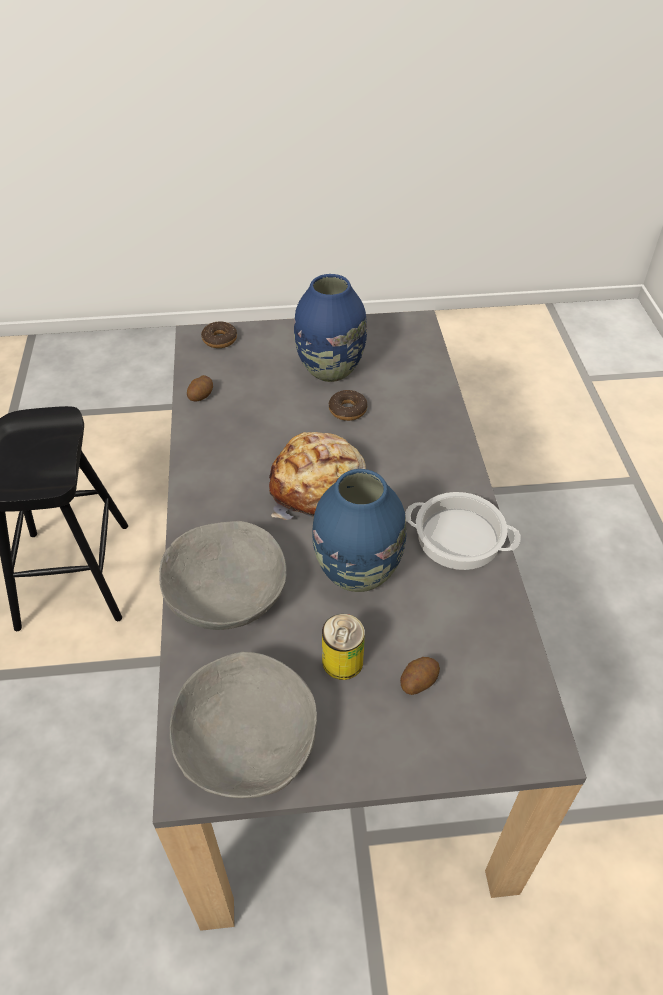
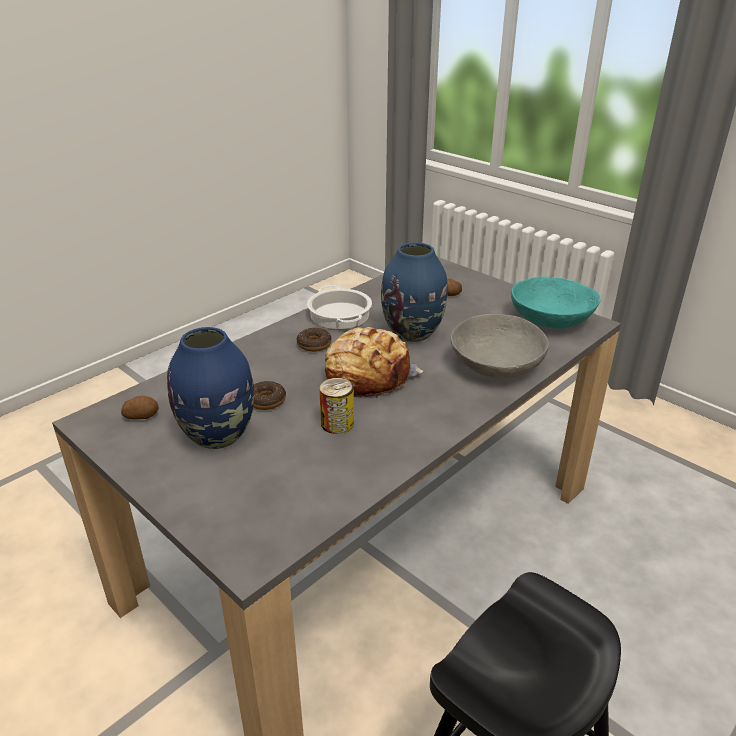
camera: 130 degrees left, 15 degrees down
grey bowl [170,652,317,798] -> turquoise bowl [511,277,601,329]
potato [187,375,213,401] -> potato moved to [121,396,159,420]
donut [201,322,237,348] -> donut moved to [297,328,331,352]
can [322,614,365,680] -> can moved to [319,378,354,434]

